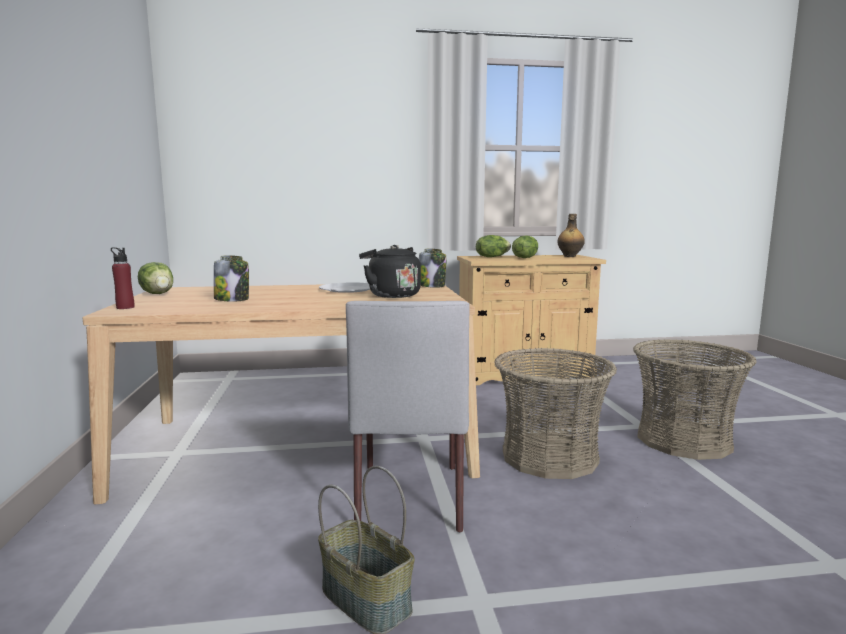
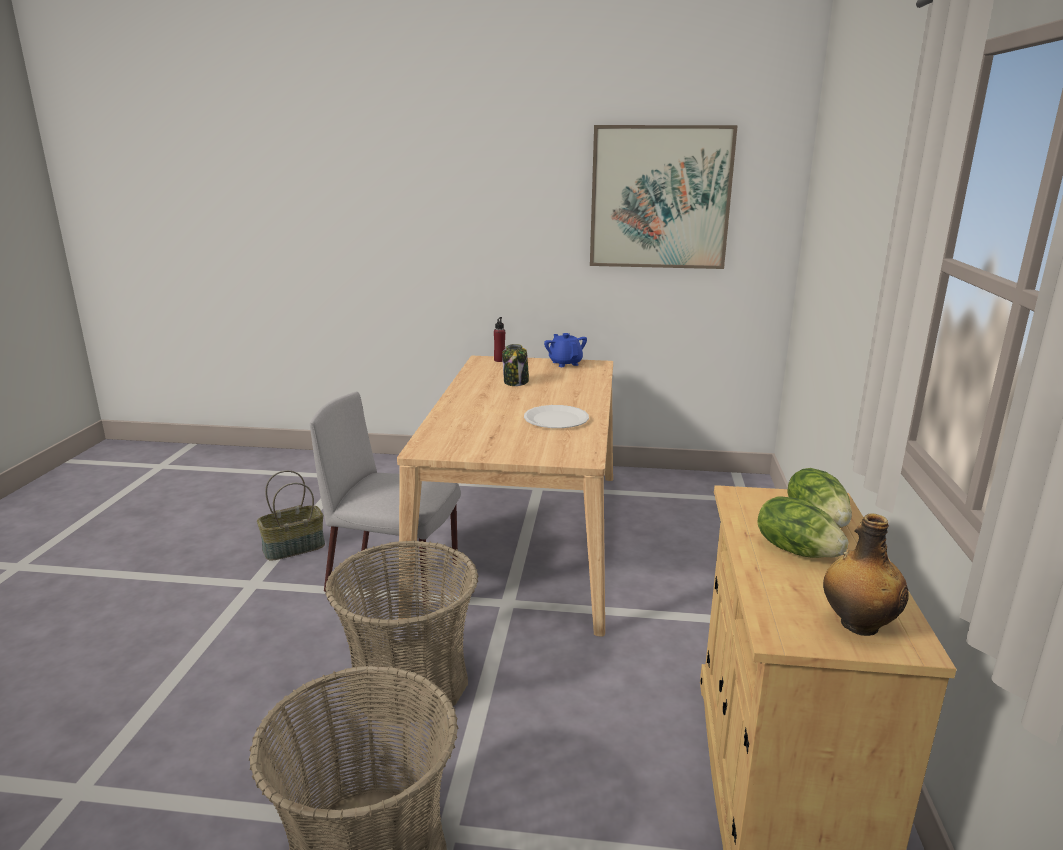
camera: 105 degrees right, 10 degrees up
lettuce [138,262,173,294] -> blue teapot [544,333,587,367]
black kettle [359,245,421,298] -> none
jar [419,249,447,288] -> none
none -> picture [590,125,738,269]

